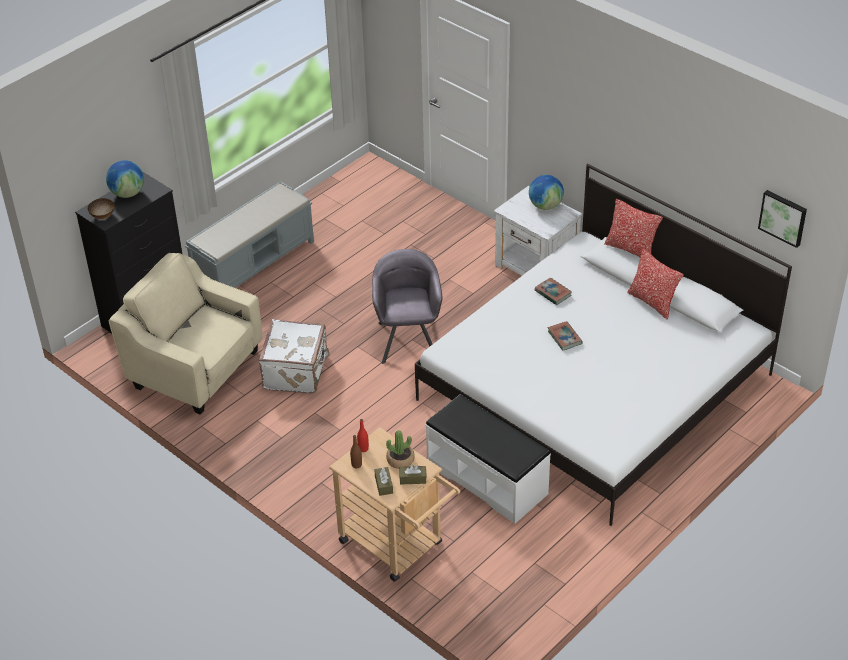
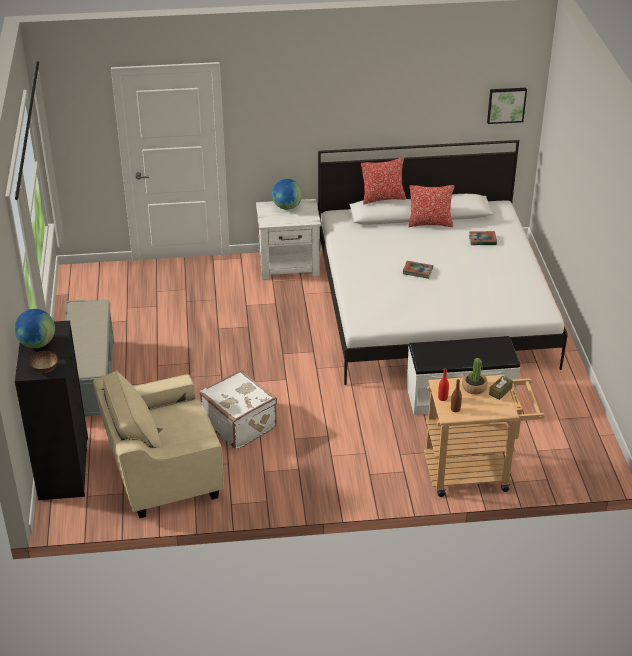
camera: 50 degrees left, 5 degrees down
grey armchair [372,249,442,364] -> none
brown tissue box [374,467,393,496] -> none
book [535,278,572,305] -> book moved to [469,231,497,245]

